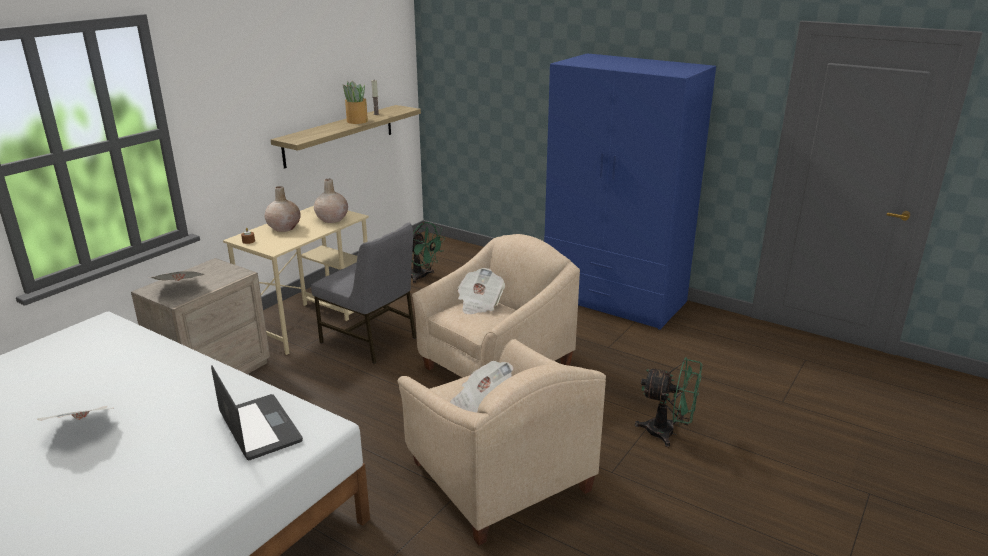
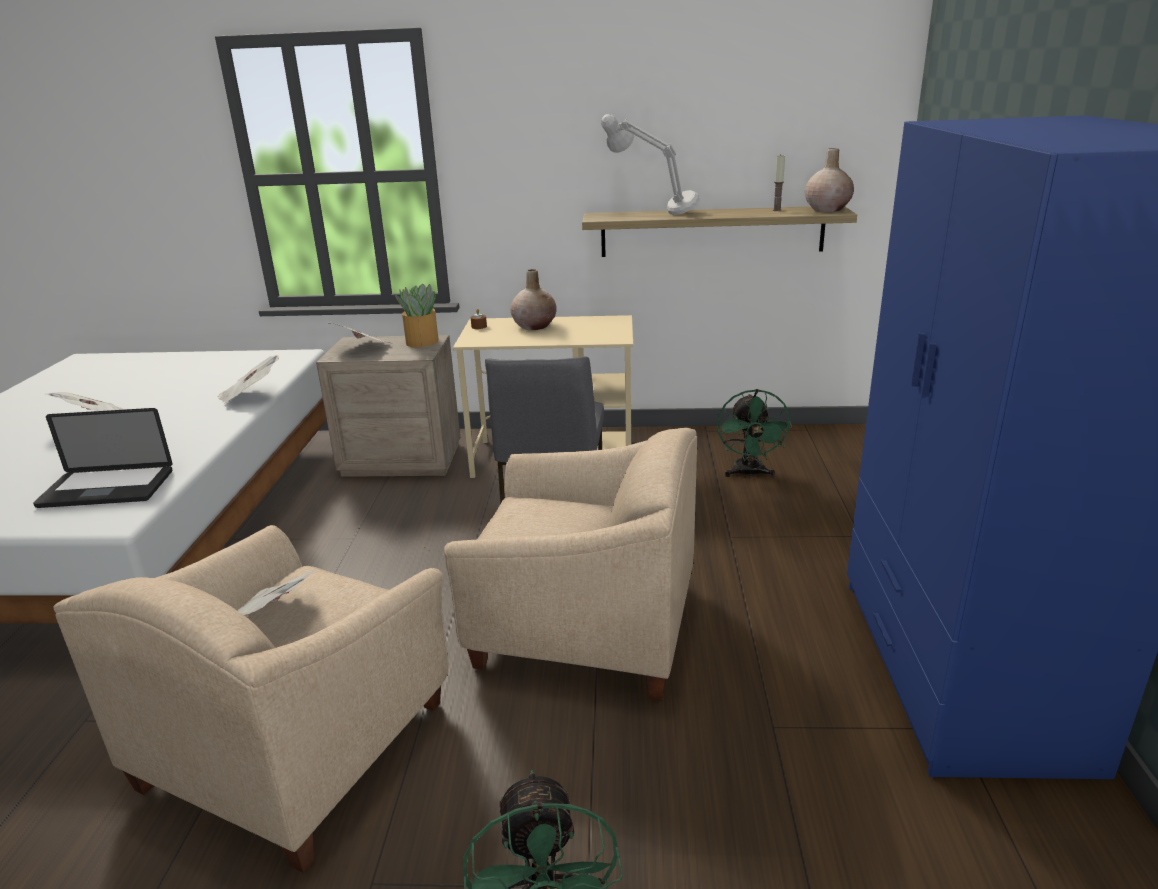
camera: 60 degrees right, 0 degrees up
laptop [211,365,303,460] -> laptop turned 60 degrees clockwise [33,408,173,508]
beige vase [314,179,348,223] -> beige vase moved to [805,148,854,212]
potted plant [342,81,368,124] -> potted plant moved to [395,284,439,347]
newspaper [457,268,505,314] -> newspaper moved to [218,355,279,404]
none -> grey table lamp [601,114,700,215]

